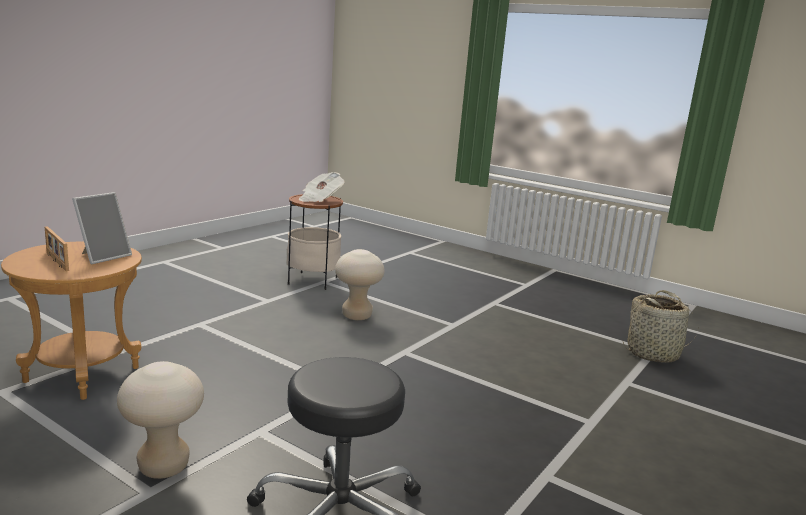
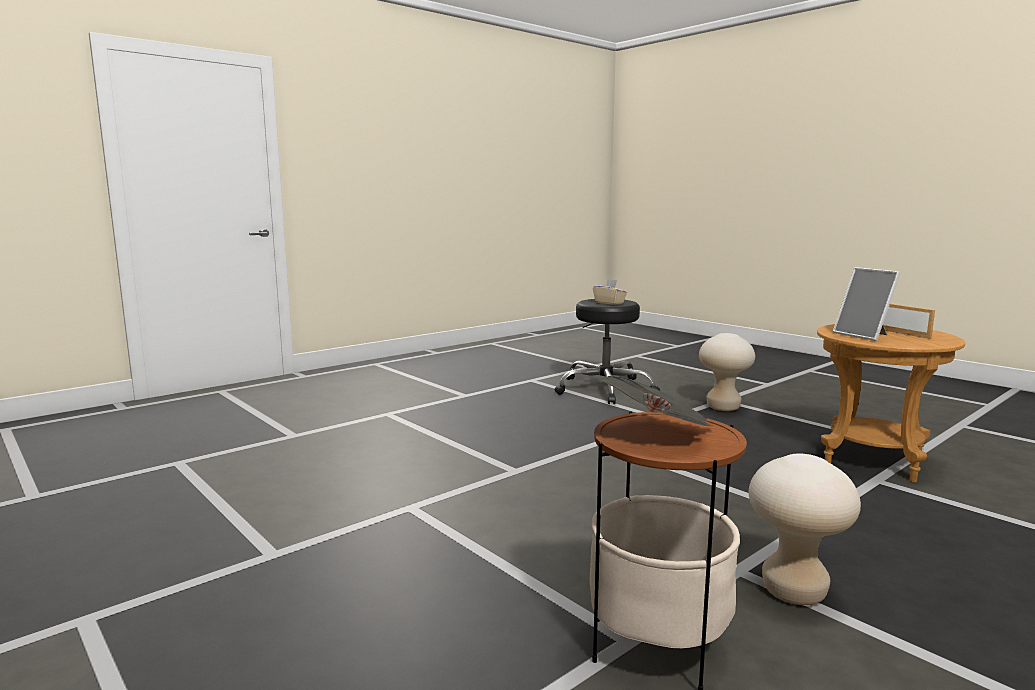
camera: 165 degrees left, 5 degrees down
picture frame [72,192,132,264] -> picture frame turned 75 degrees counterclockwise [833,267,901,341]
beige stool [335,249,385,320] -> beige stool moved to [748,454,861,605]
basket [623,290,697,363] -> none
none -> beige tissue box [593,279,627,305]

